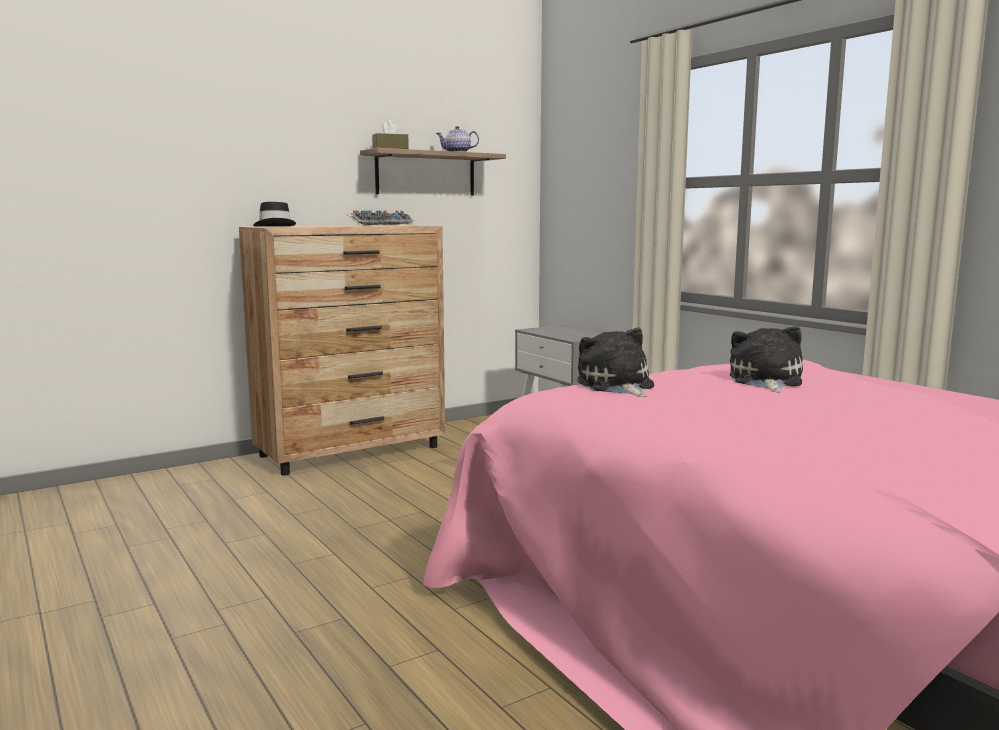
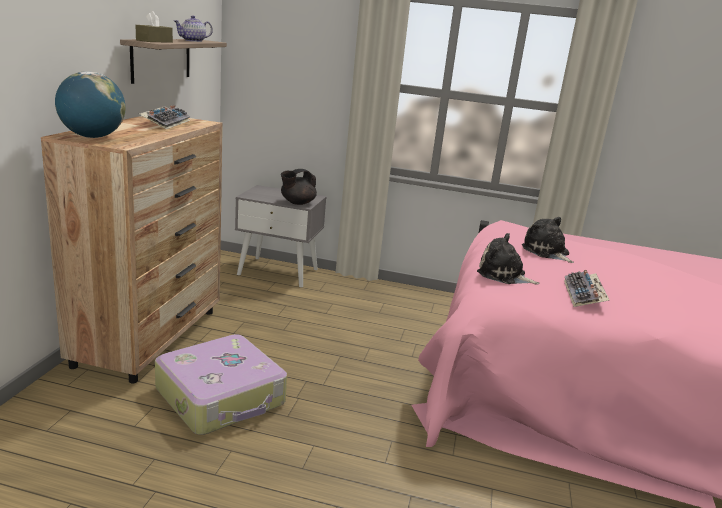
camera: 45 degrees left, 10 degrees up
black hat [253,202,296,226] -> globe [55,71,125,138]
none -> suitcase [155,334,287,435]
none -> black teapot [281,169,317,205]
none -> keyboard [564,270,609,307]

